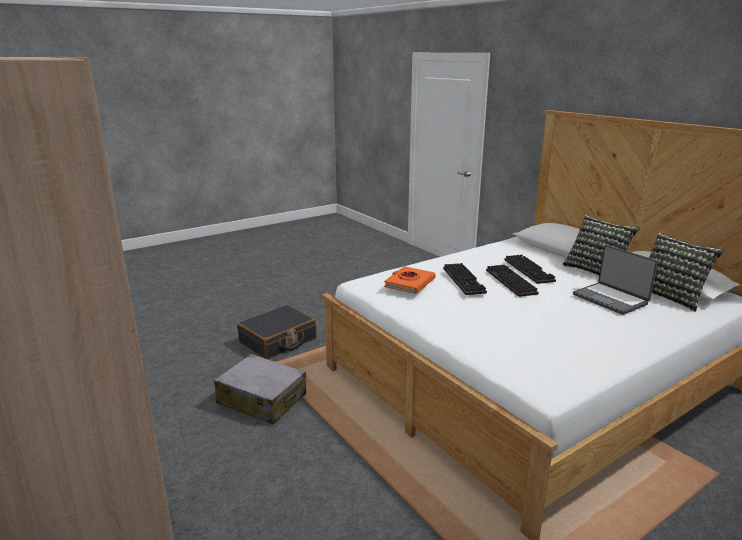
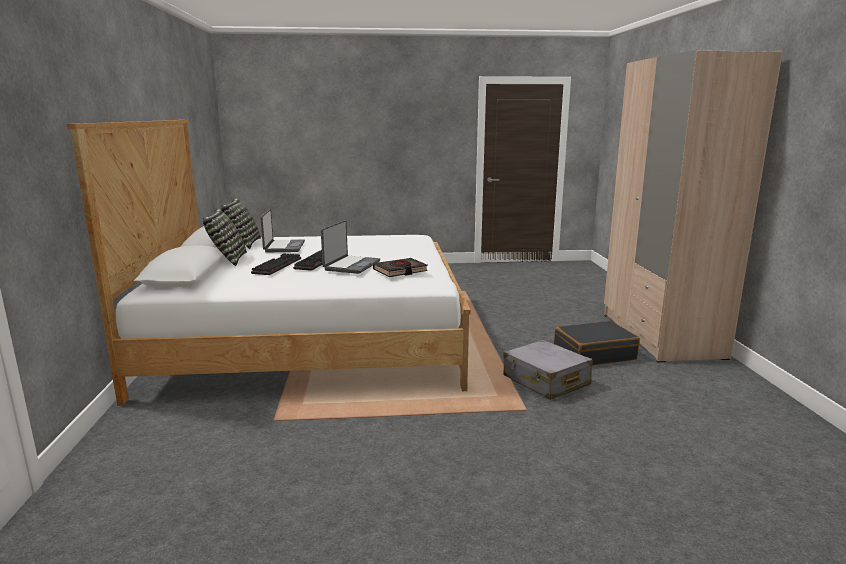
camera: 150 degrees left, 5 degrees down
black suitcase [237,305,317,359] -> black suitcase moved to [554,321,640,365]
orange book [384,266,436,294] -> black book [373,258,428,277]
keyboard [443,263,487,295] -> laptop [321,220,380,274]

